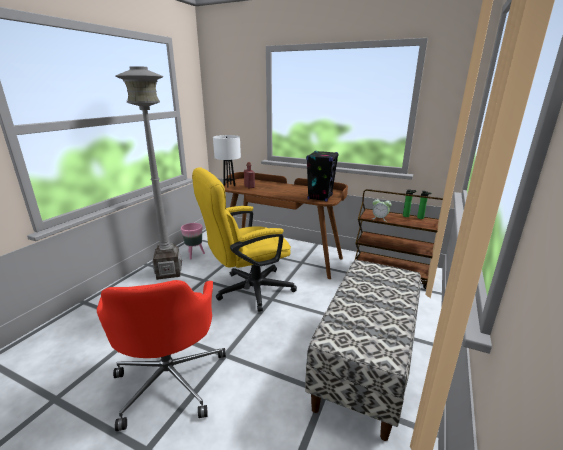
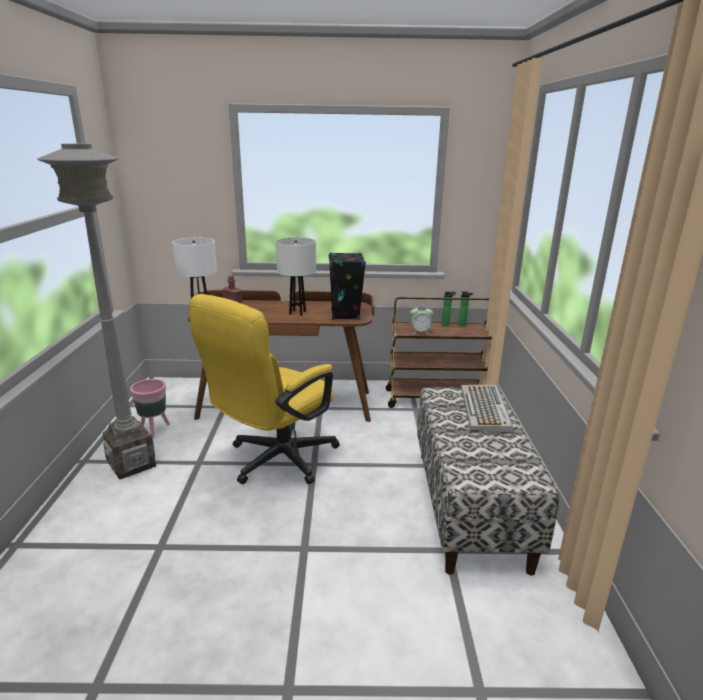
camera: 25 degrees left, 0 degrees up
red office chair [97,280,226,431] -> none
none -> white table lamp [276,237,316,316]
none -> keyboard [461,385,513,433]

